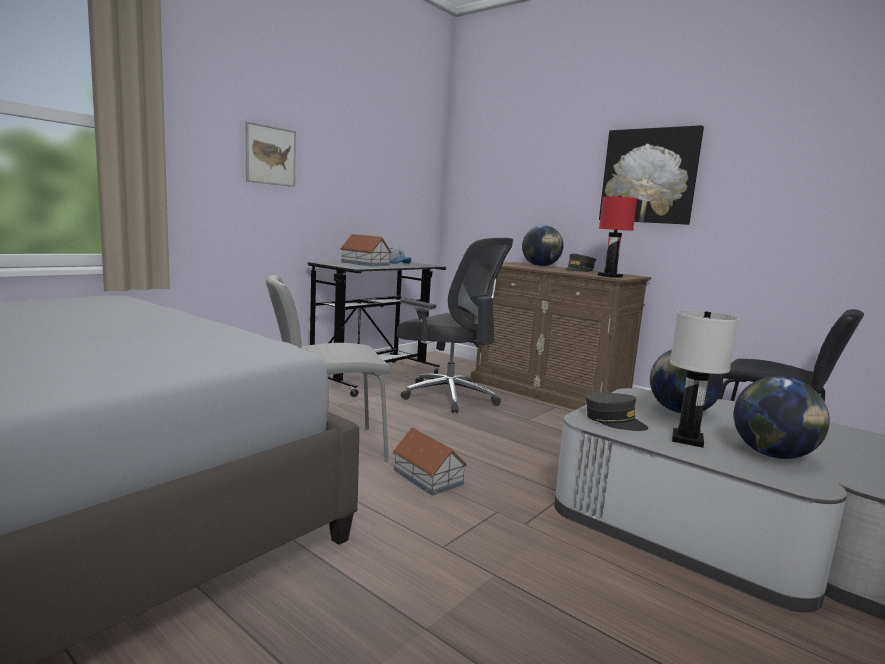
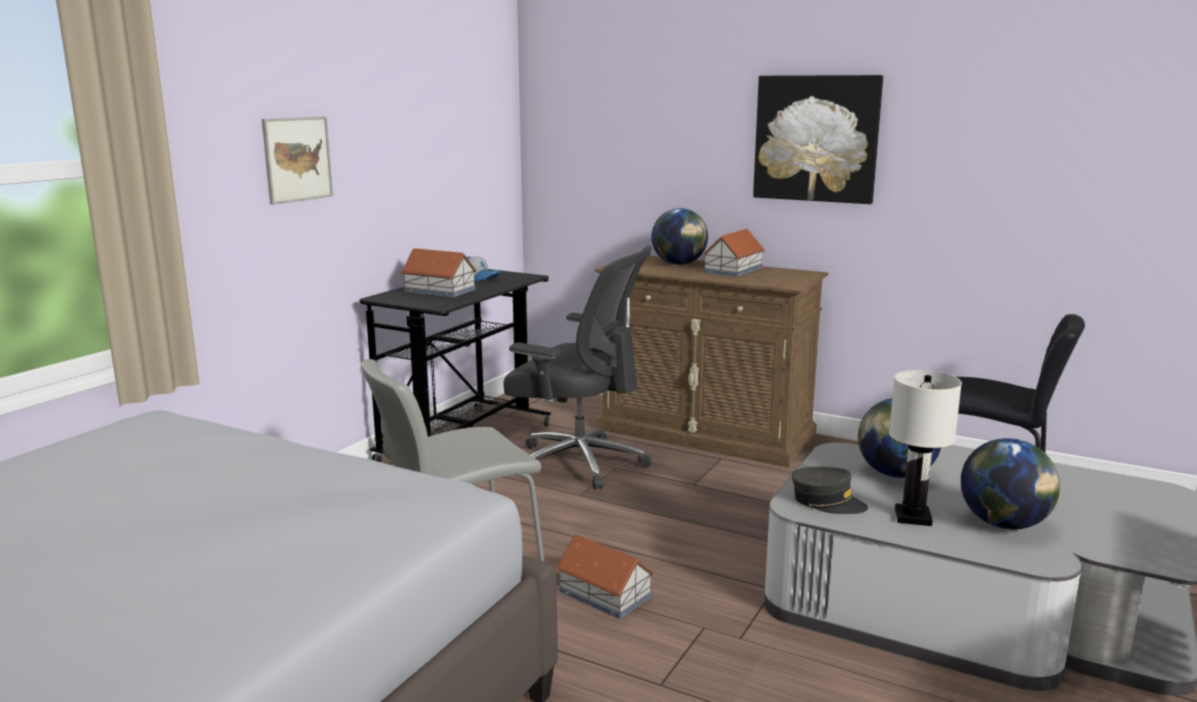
camera: 10 degrees left, 5 degrees up
grey cap [564,254,596,272] -> toy house [702,229,765,277]
red table lamp [598,196,637,278] -> none

